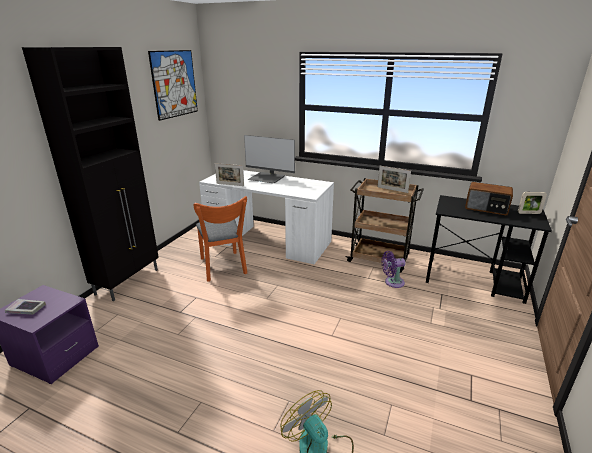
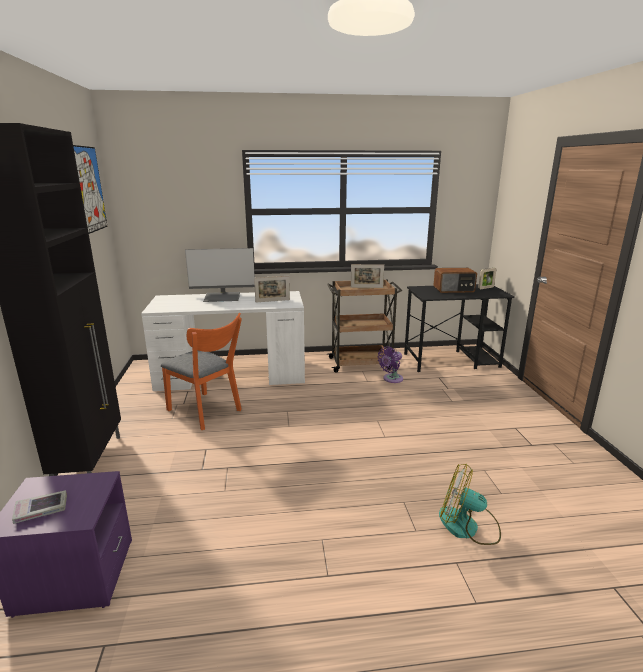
camera: 30 degrees left, 5 degrees down
picture frame [215,163,244,186] -> picture frame moved to [254,276,290,302]

